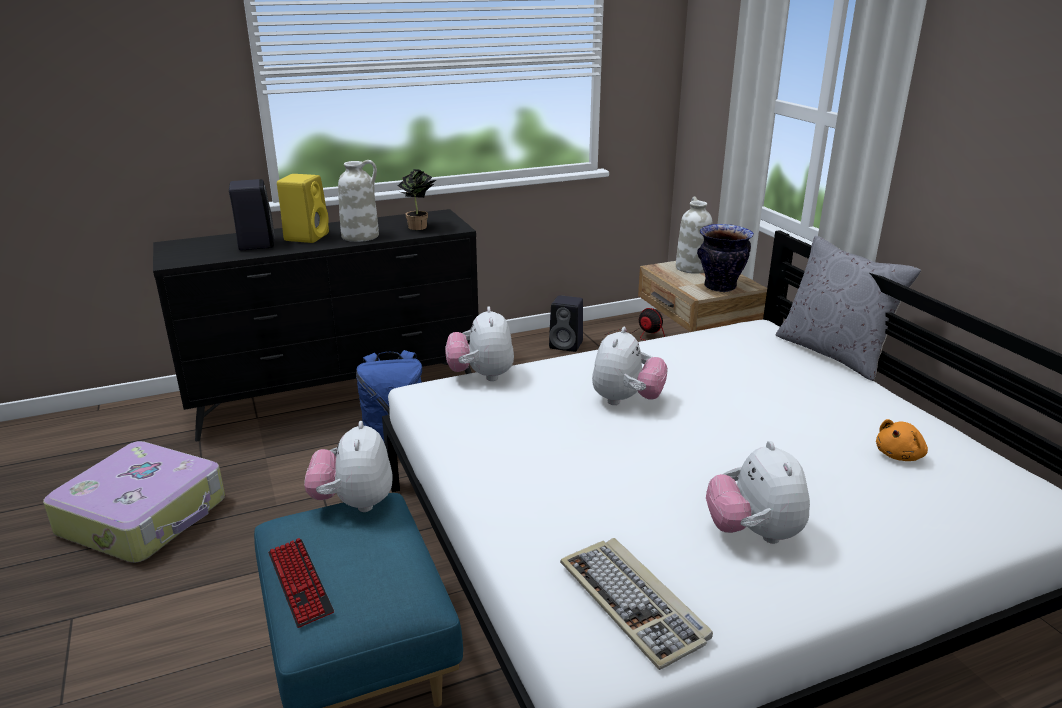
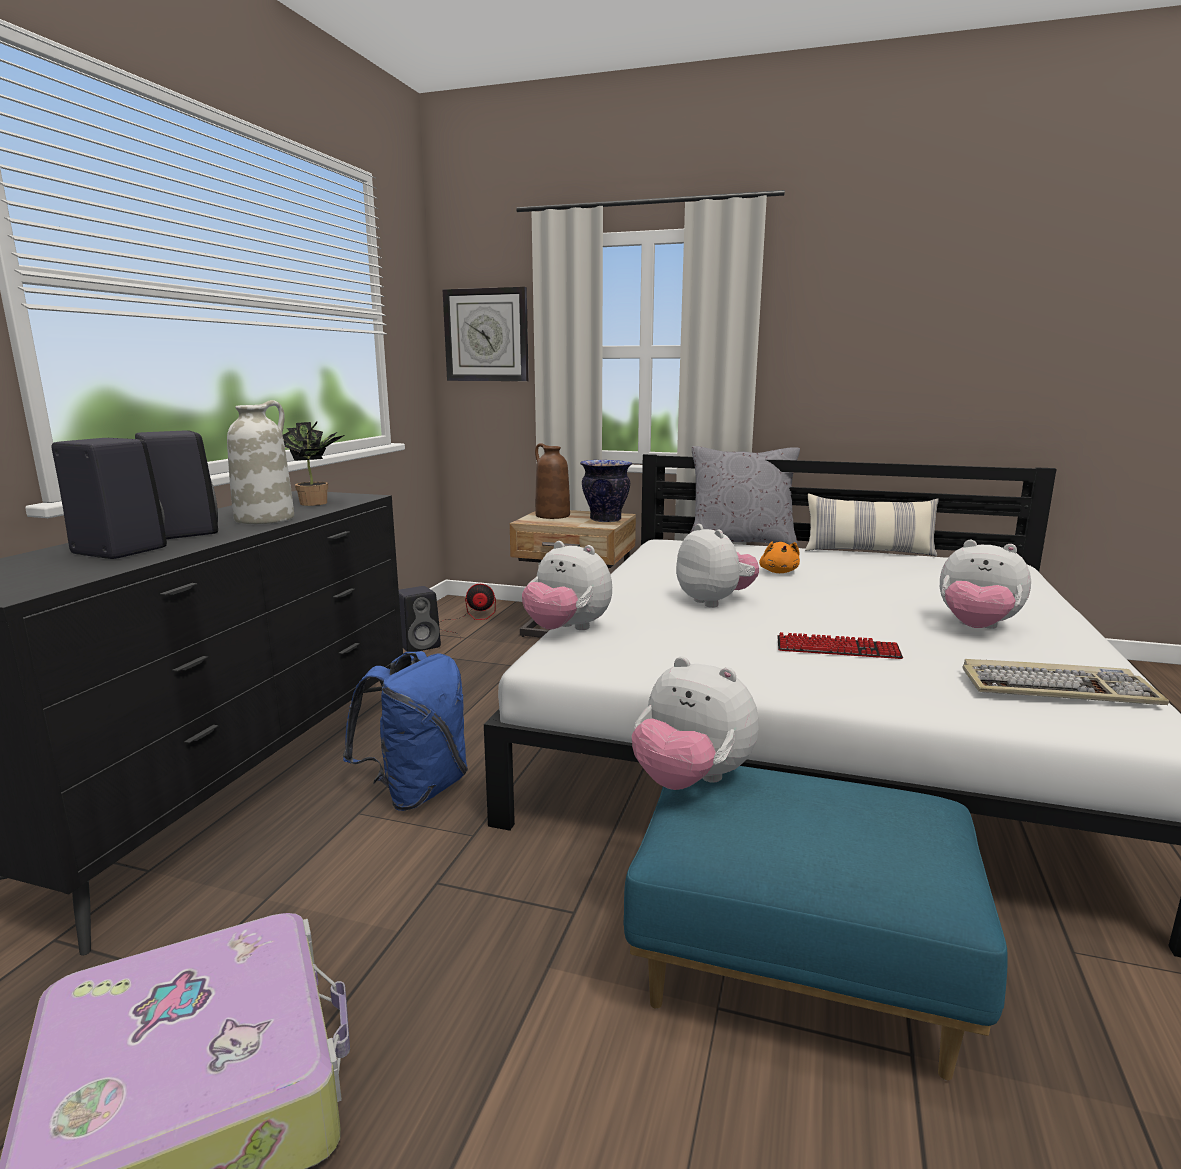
camera: 50 degrees left, 10 degrees down
keyboard [268,538,334,628] -> keyboard moved to [777,632,903,659]
yellow speaker [277,174,329,243] -> black speaker [135,430,218,539]
white vase [676,196,712,274] -> brown vase [535,443,570,519]
orange plush toy [876,419,928,461] -> orange plush toy moved to [759,542,800,573]
none -> wall clock [442,287,529,381]
none -> pillow [805,494,939,556]

